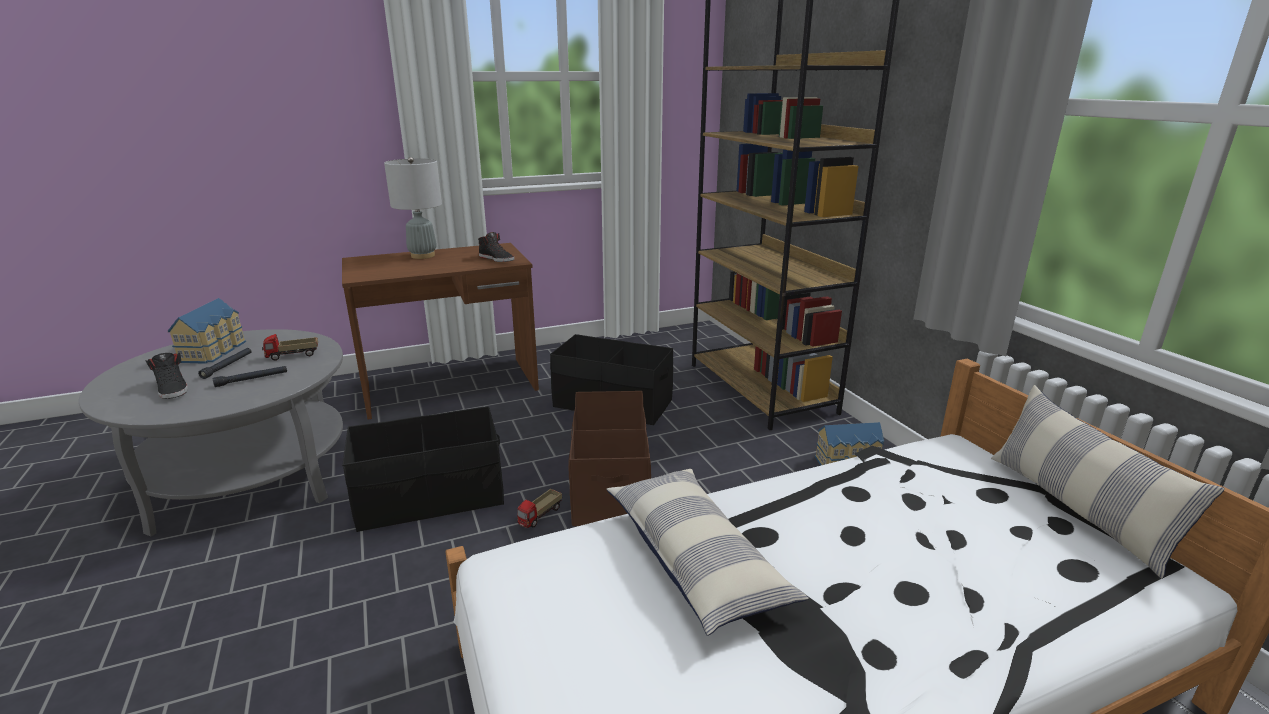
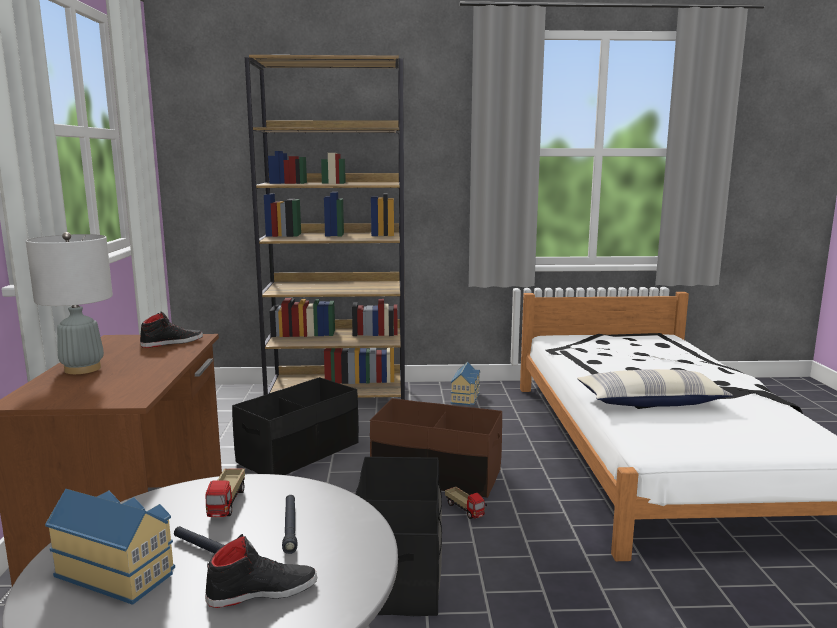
camera: 70 degrees left, 10 degrees down
pillow [991,385,1225,579] -> none

